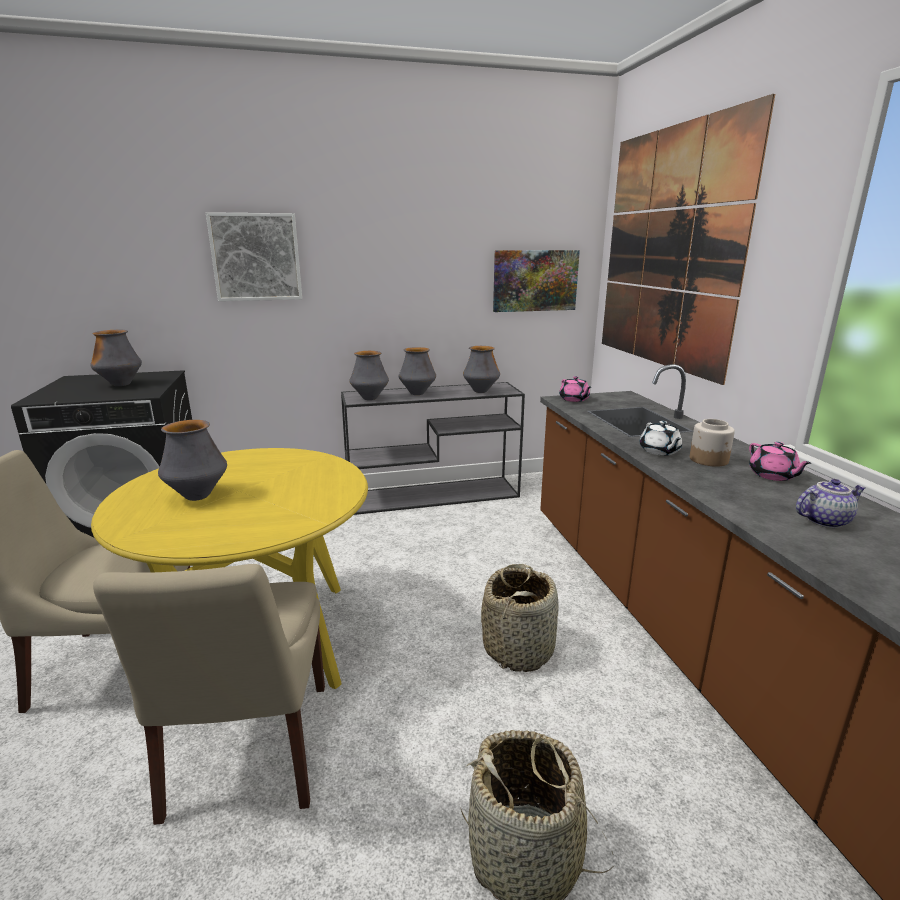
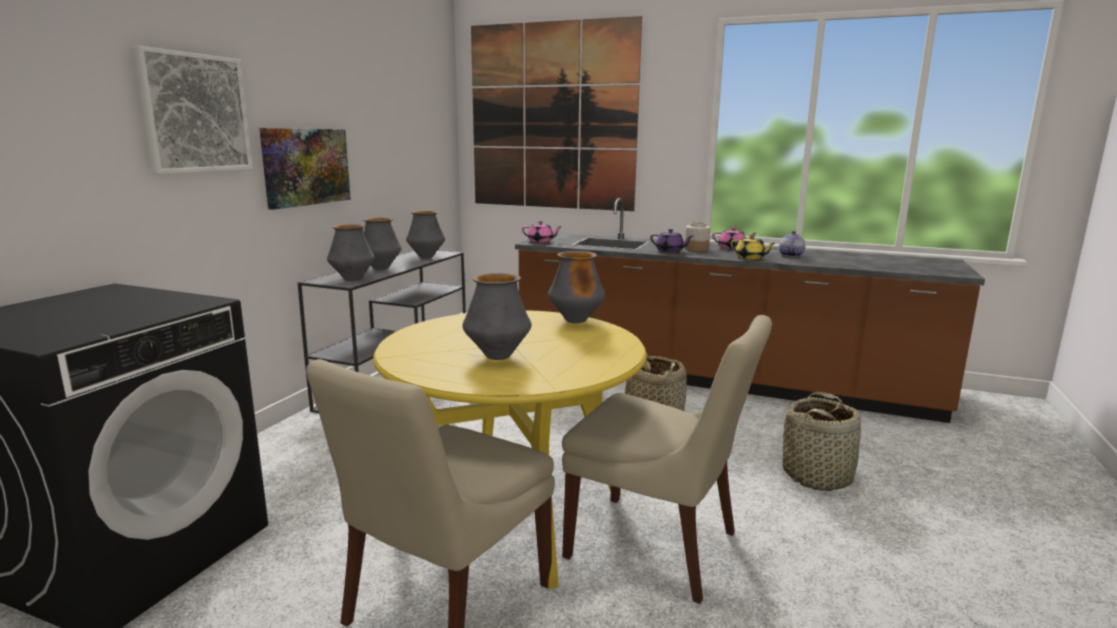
camera: 55 degrees left, 5 degrees down
vase [90,330,142,386] -> vase moved to [548,251,605,323]
picture [493,250,580,312] -> picture moved to [259,128,351,210]
white teapot [640,421,682,456] -> purple teapot [650,229,693,252]
none -> yellow teapot [730,235,775,260]

